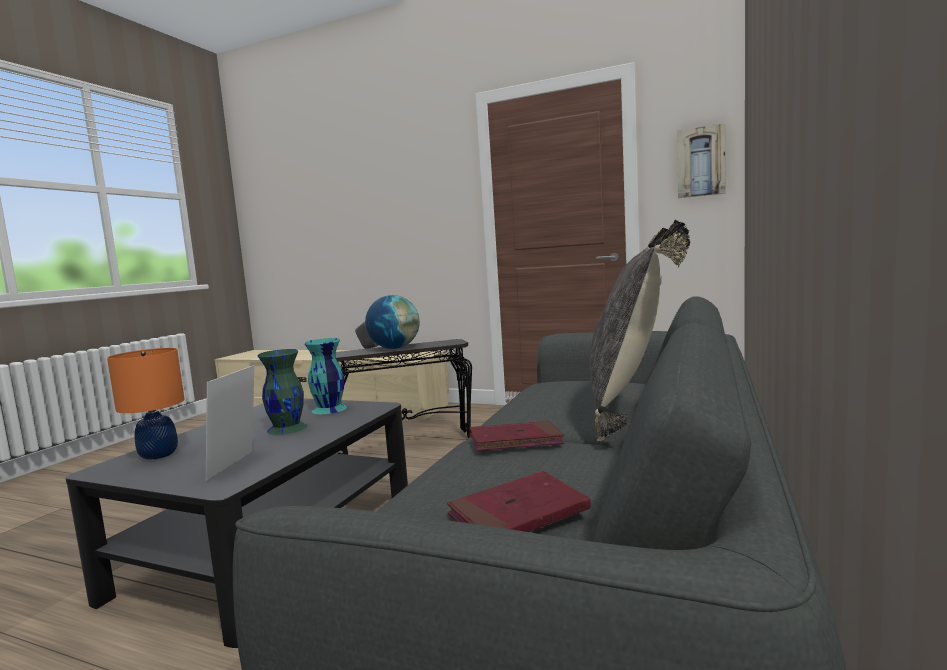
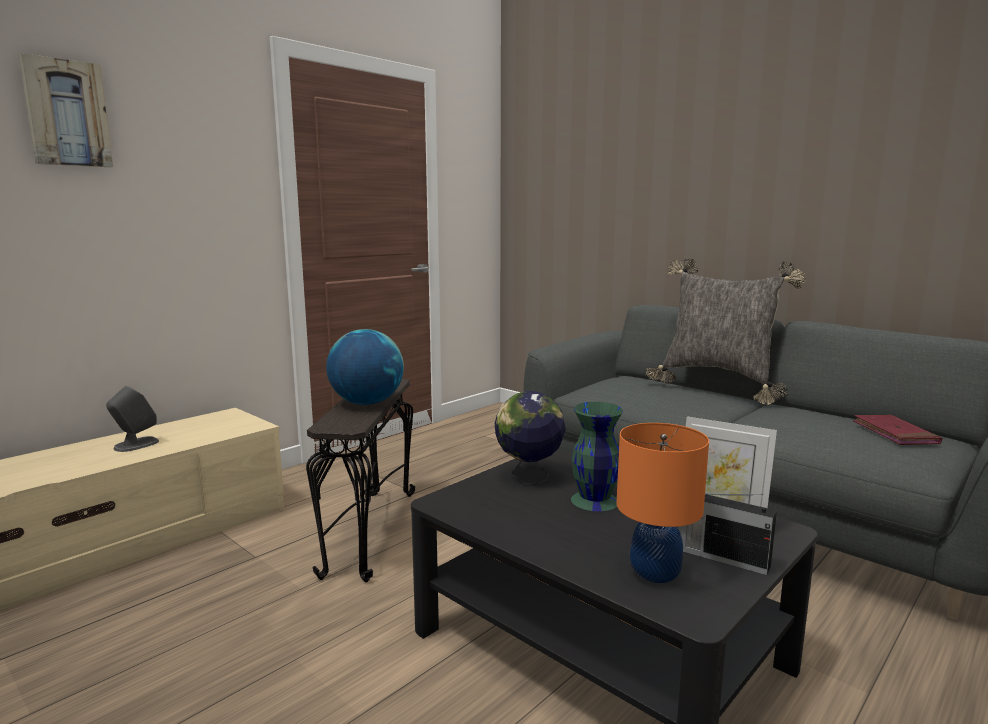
camera: 70 degrees left, 5 degrees up
turquoise vase [304,338,347,414] -> globe [495,391,566,484]
red book [470,420,565,451] -> none
picture [677,124,725,198] -> picture moved to [19,53,113,167]
none -> radio [678,494,777,575]

